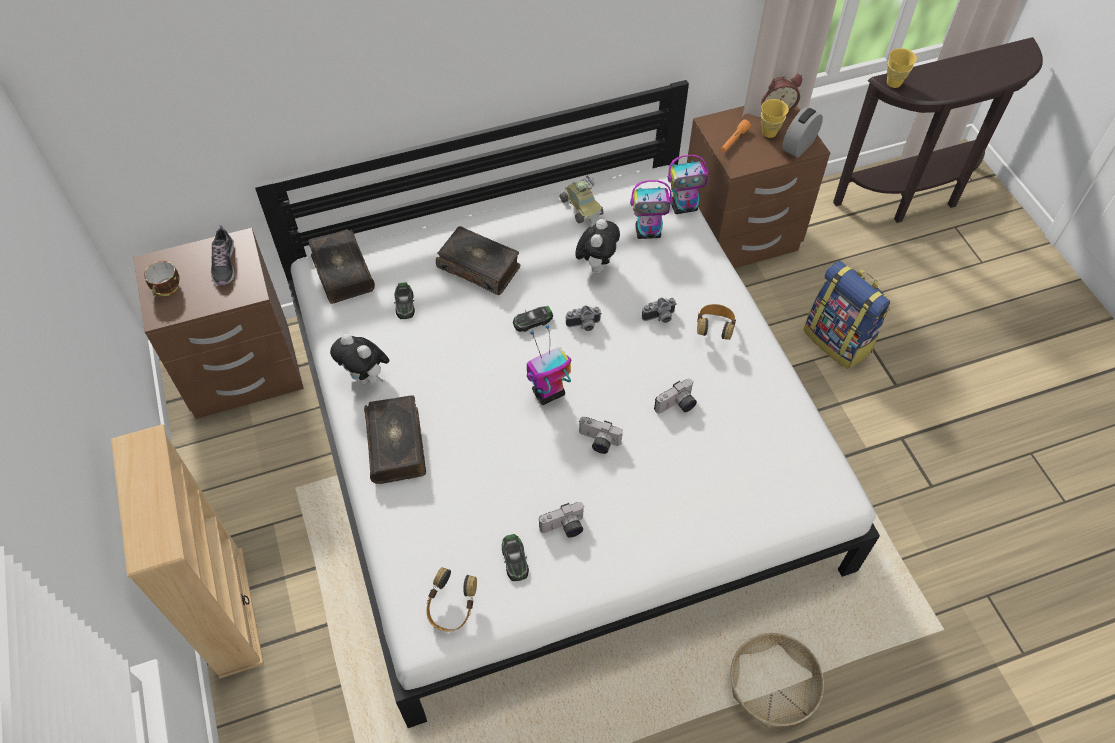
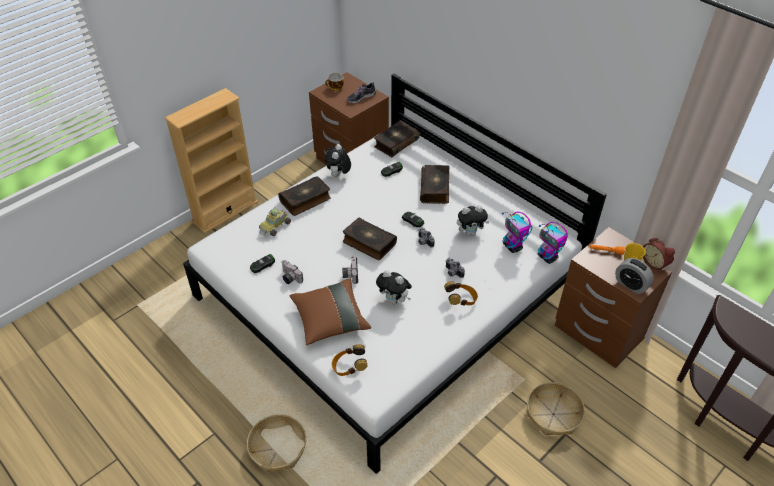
camera: 65 degrees right, 10 degrees down
headphones [427,567,477,631] -> headphones moved to [332,344,367,376]
toy robot [527,325,571,405] -> book [343,217,397,260]
toy car [560,175,604,224] -> toy car moved to [259,207,291,236]
camera [654,379,697,414] -> plush toy [376,270,412,304]
alarm clock [782,107,823,158] -> alarm clock turned 150 degrees counterclockwise [615,258,654,294]
backpack [803,261,890,369] -> basket [527,382,585,435]
yellow cup [887,48,917,88] -> none
none -> brown pillow [290,279,371,345]

